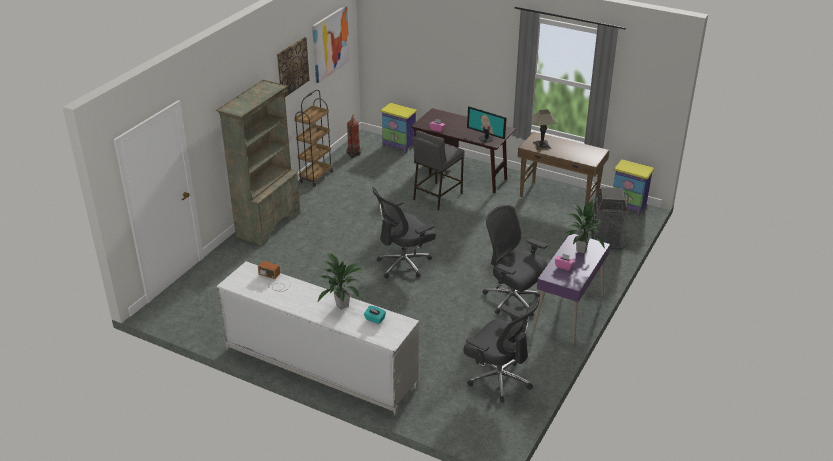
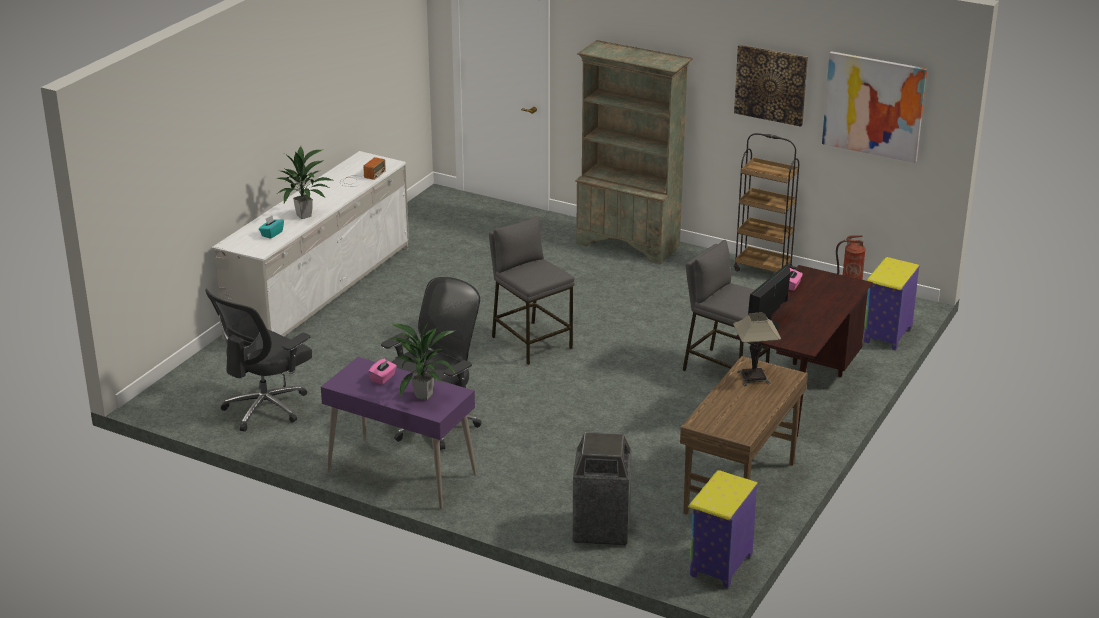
camera: 90 degrees right, 5 degrees down
office chair [372,187,436,279] -> grey stool [489,216,575,365]

